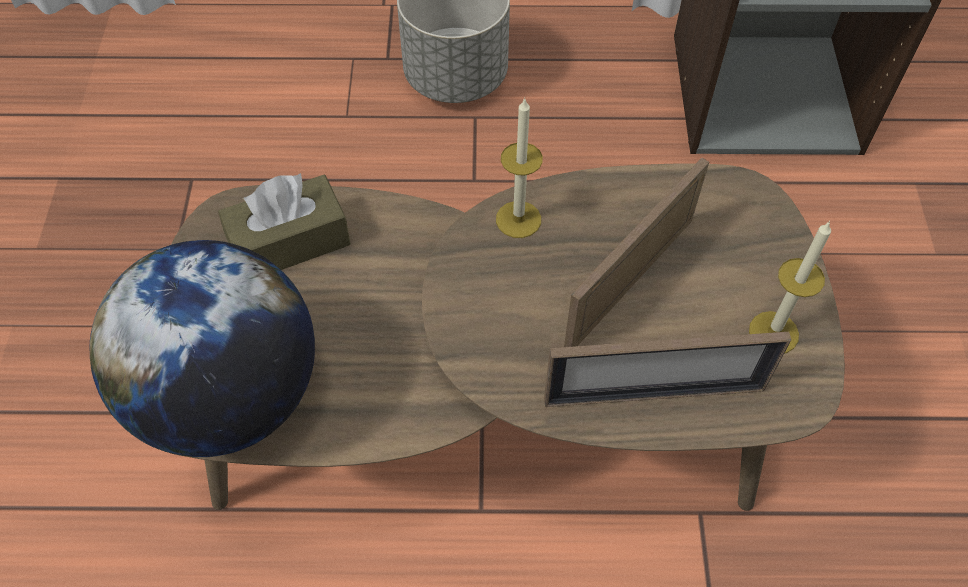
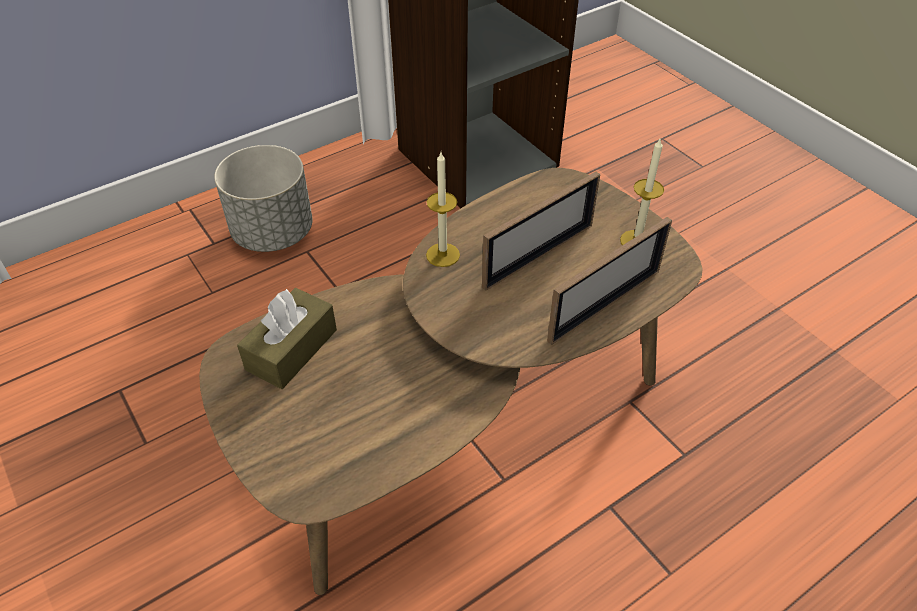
camera: 35 degrees left, 10 degrees down
globe [90,240,315,457] -> none
picture frame [564,158,709,347] -> picture frame turned 135 degrees counterclockwise [482,172,600,291]

